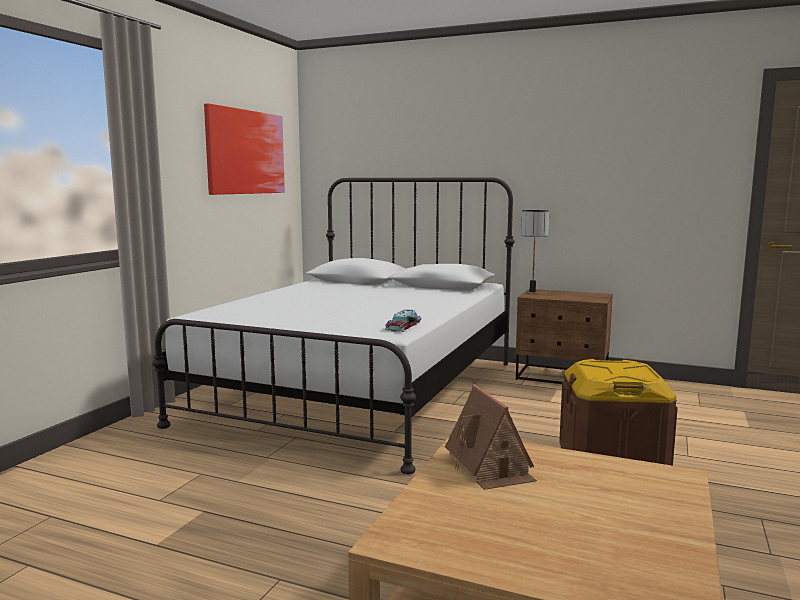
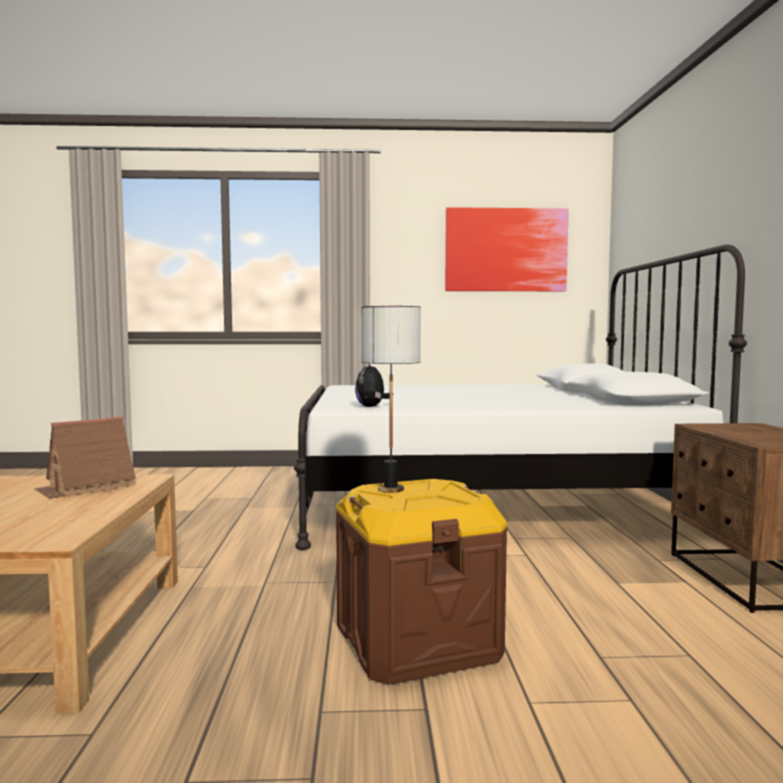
camera: 65 degrees right, 5 degrees down
toy car [385,309,421,332] -> plush toy [355,364,390,407]
table lamp [521,210,549,294] -> table lamp moved to [362,306,421,493]

